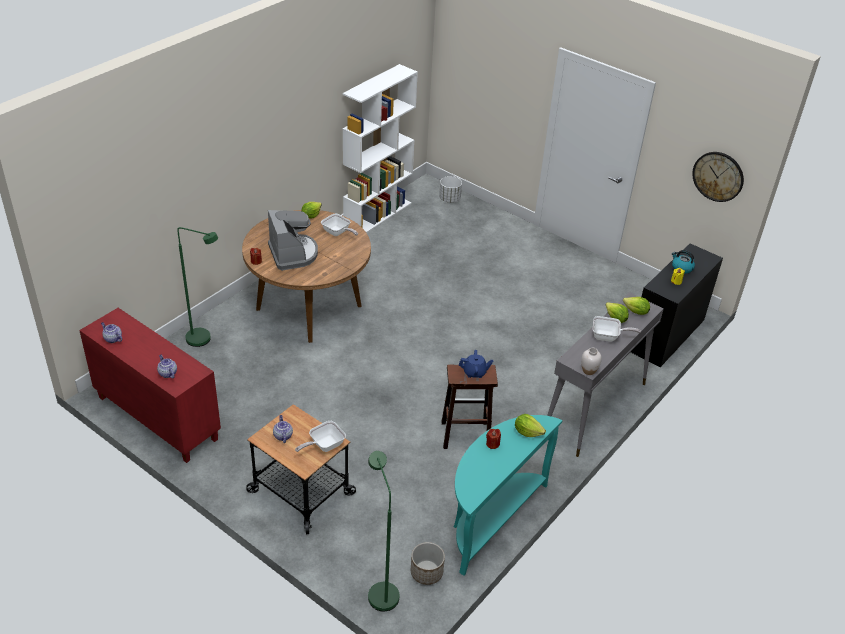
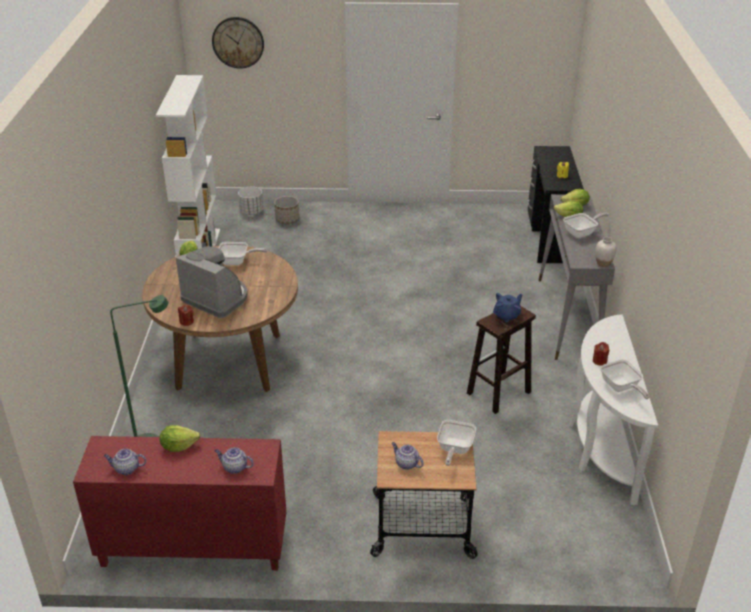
camera: 35 degrees left, 5 degrees down
green floor lamp [368,451,399,611] -> none
planter [411,542,445,585] -> planter moved to [274,196,300,224]
turquoise console table [454,415,563,575] -> white console table [570,315,658,505]
lettuce [515,414,546,437] -> lettuce moved to [159,425,200,452]
kettle [672,250,695,274] -> none
wall clock [692,152,744,202] -> wall clock moved to [212,17,264,69]
none -> frying pan [600,359,650,399]

